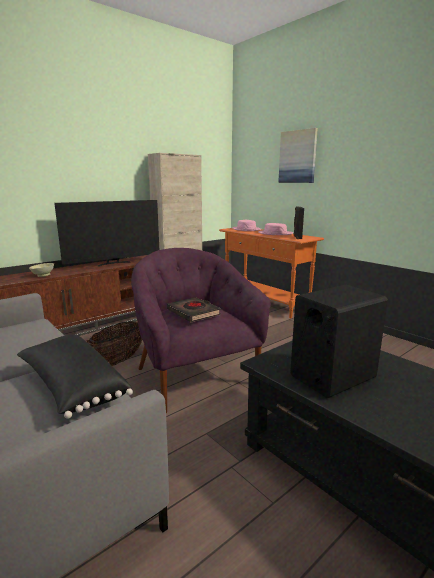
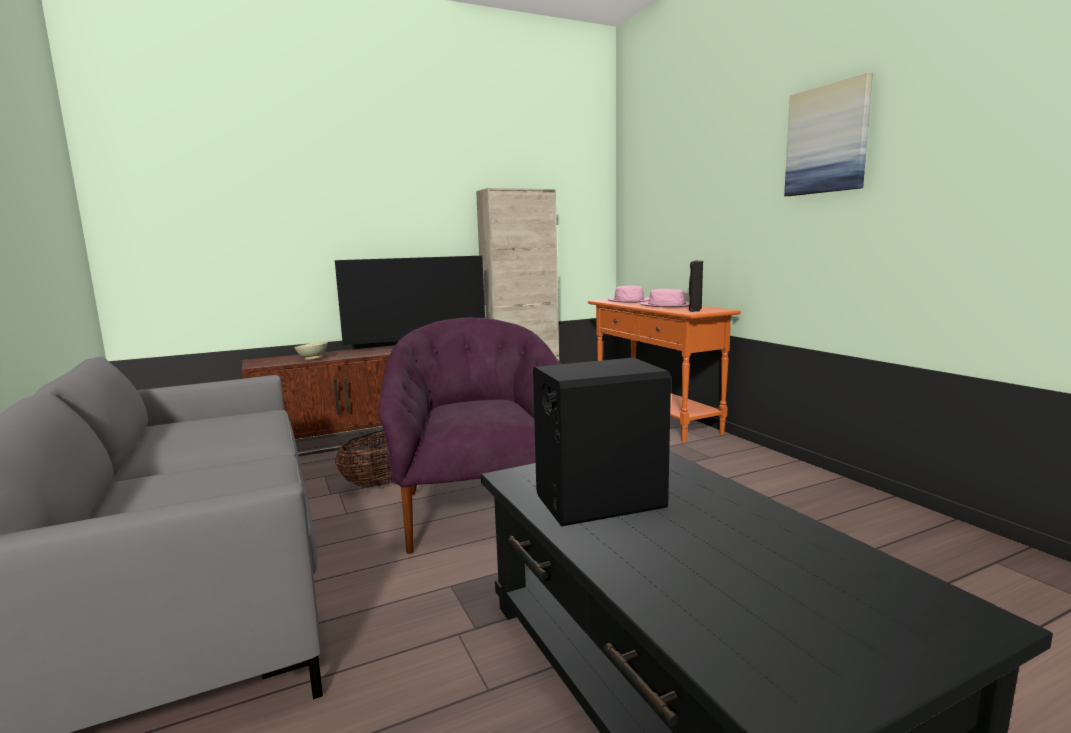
camera: 15 degrees right, 5 degrees down
black pillow [17,334,133,419] -> none
black book [167,297,221,322] -> none
picture [278,128,318,183] -> picture moved to [784,72,873,196]

